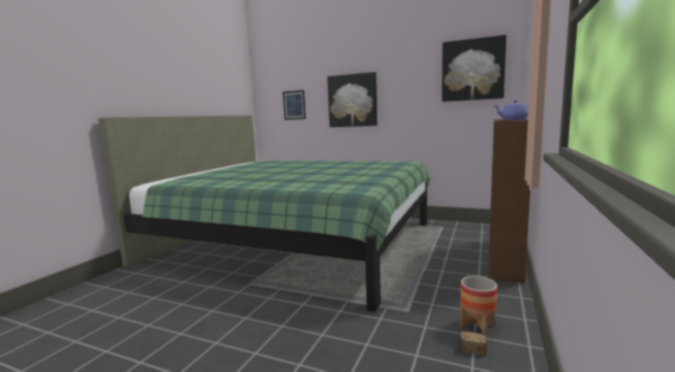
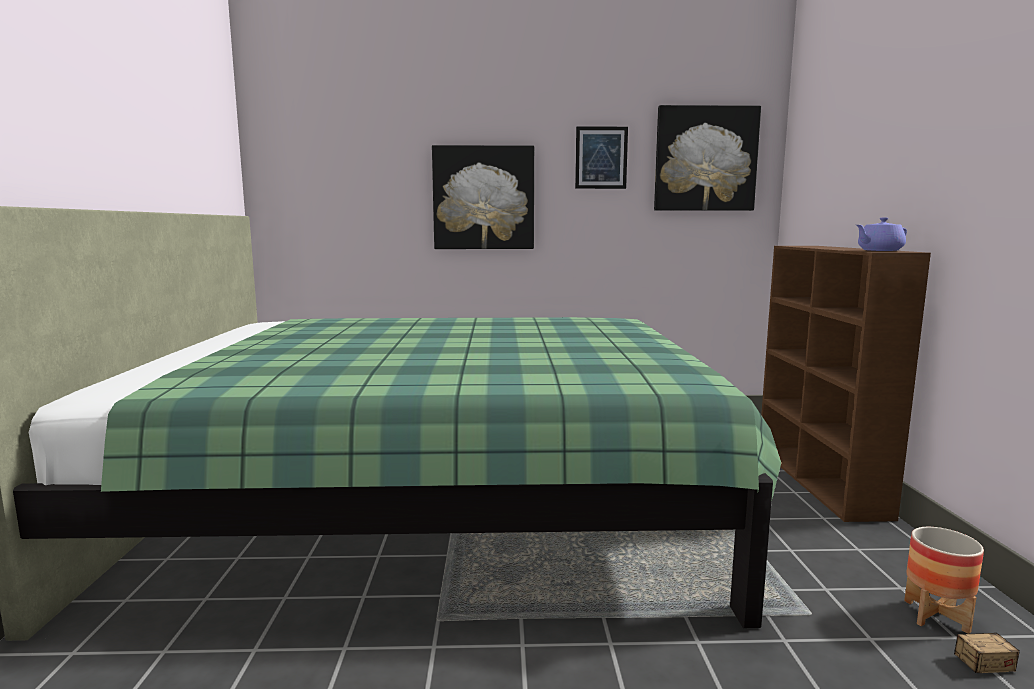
camera: 25 degrees left, 0 degrees up
picture [283,90,306,120] -> picture moved to [575,126,628,189]

